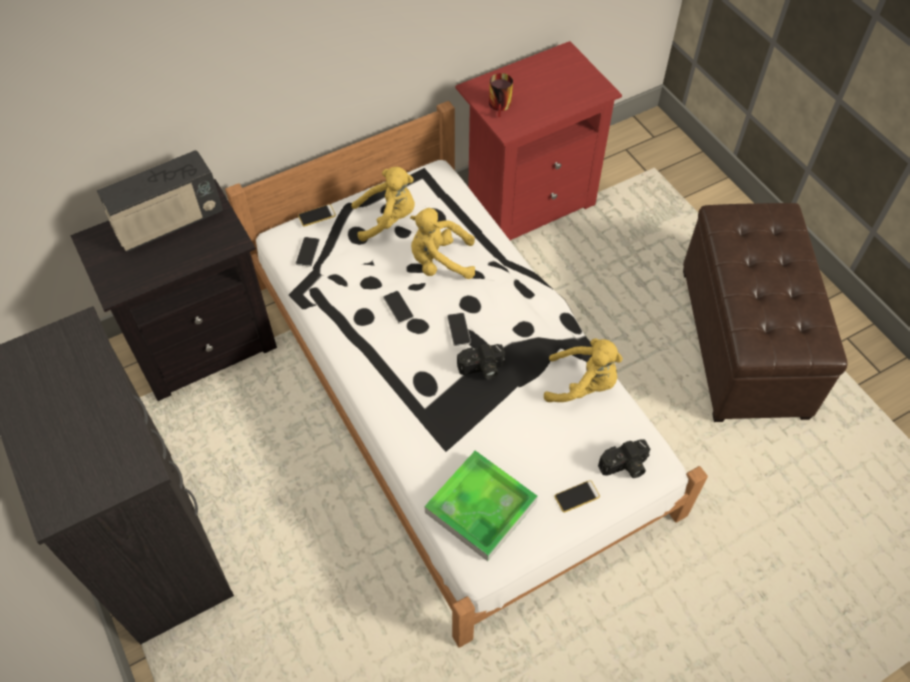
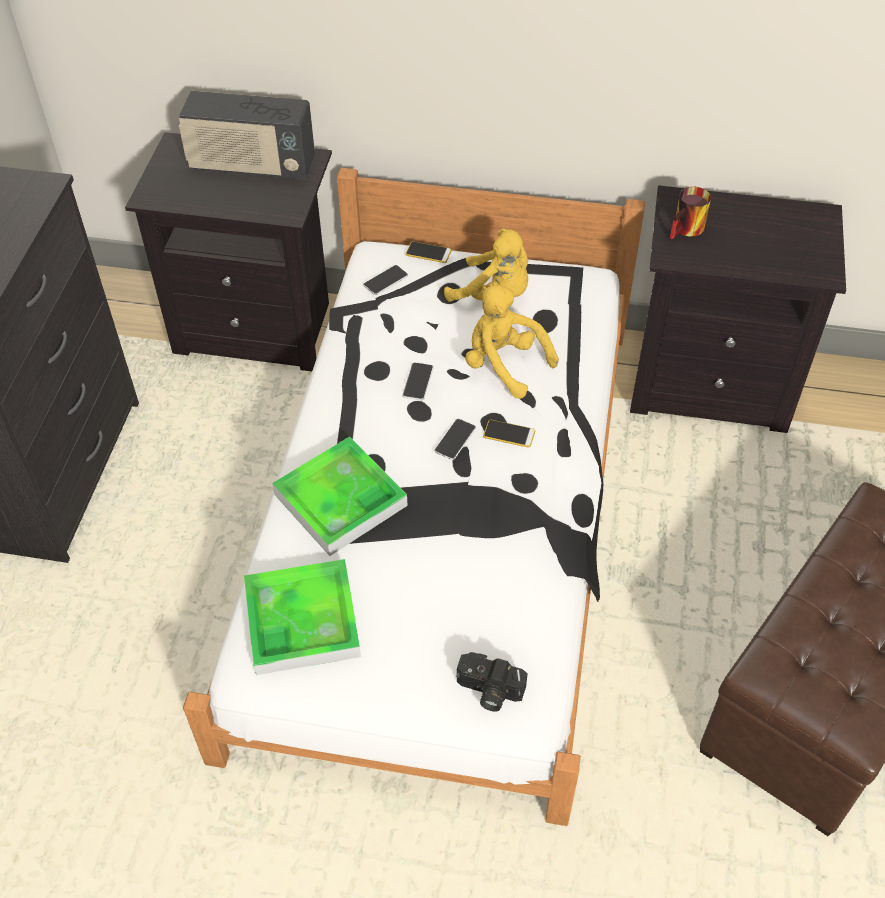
camera: 40 degrees right, 5 degrees down
red nightstand [455,41,622,241] -> black nightstand [630,185,846,433]
camera [457,344,505,379] -> none
yellow plush toy [544,338,623,402] -> none
phone [555,480,600,512] -> phone moved to [483,420,535,448]
none -> tray [272,436,408,556]

